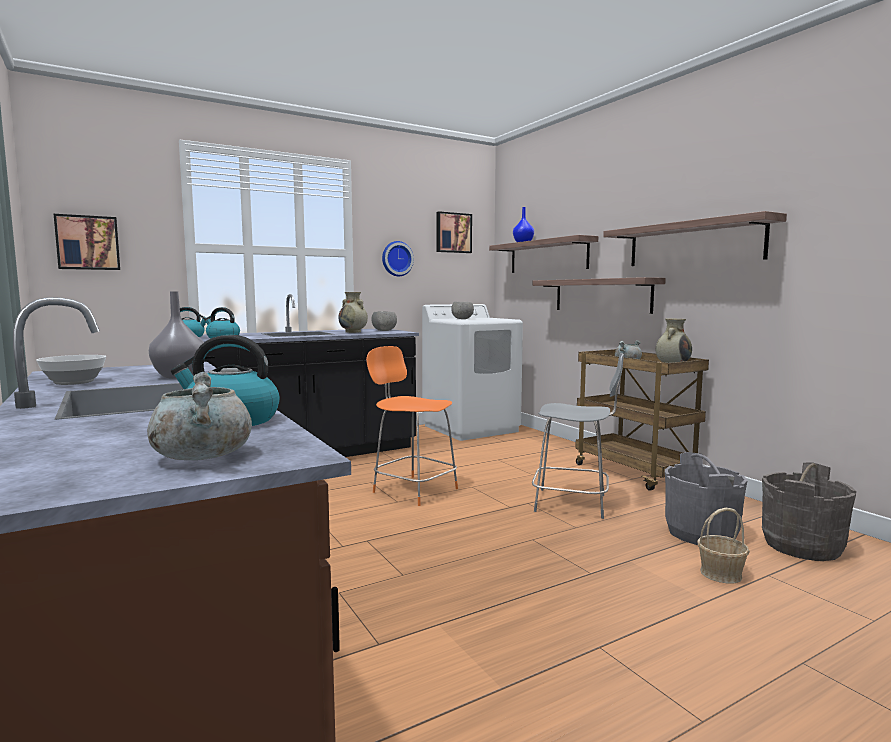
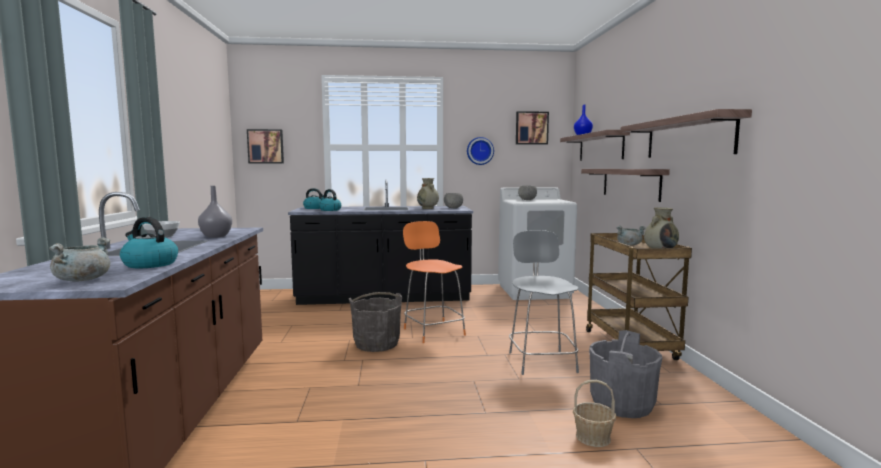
camera: 25 degrees right, 0 degrees up
grey chair [532,353,624,519] -> grey chair turned 135 degrees counterclockwise [509,230,579,375]
grey bucket [762,462,856,561] -> grey bucket moved to [349,292,402,352]

